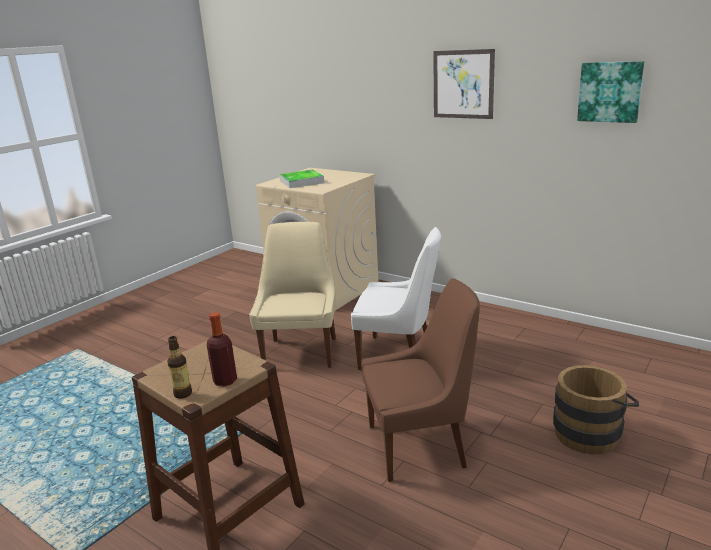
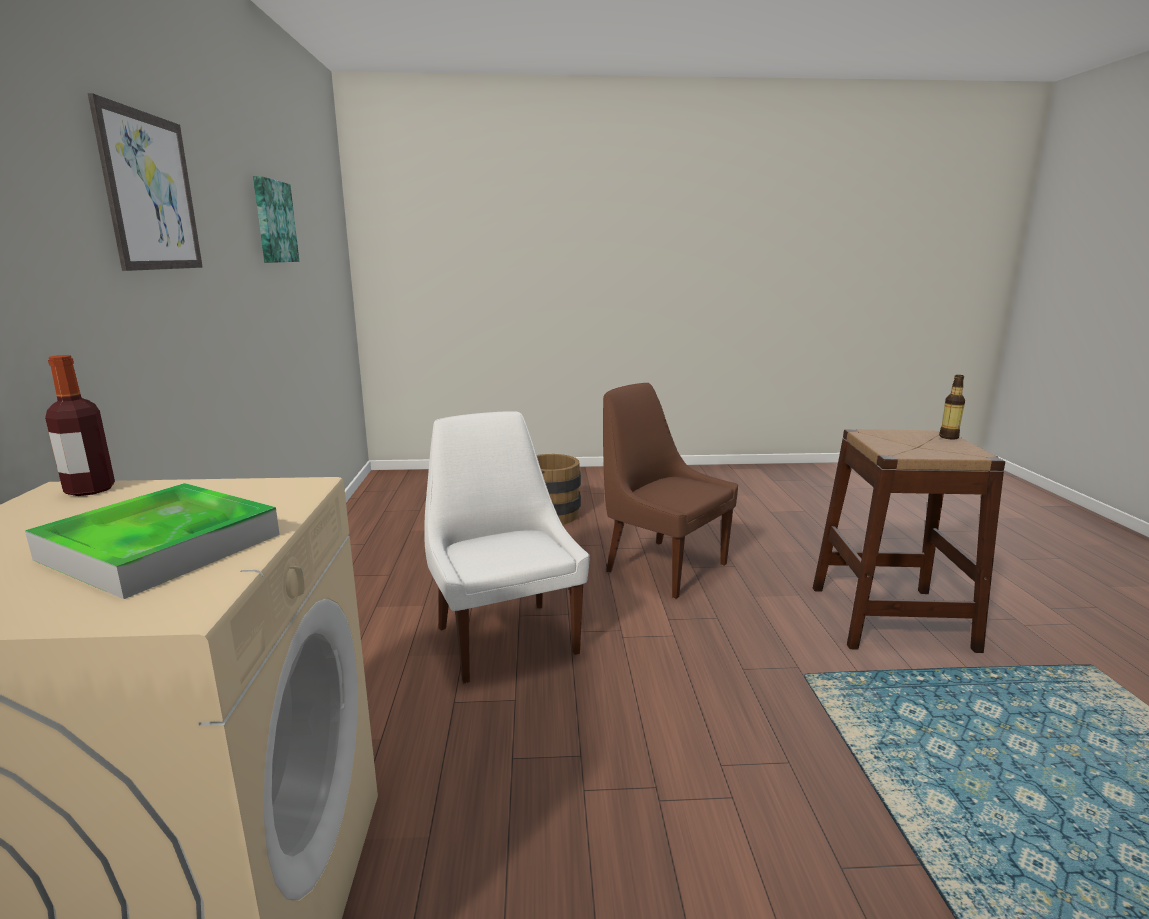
camera: 130 degrees left, 5 degrees down
bottle [207,312,237,387] -> bottle moved to [45,355,115,496]
beige chair [249,222,336,368] -> none

